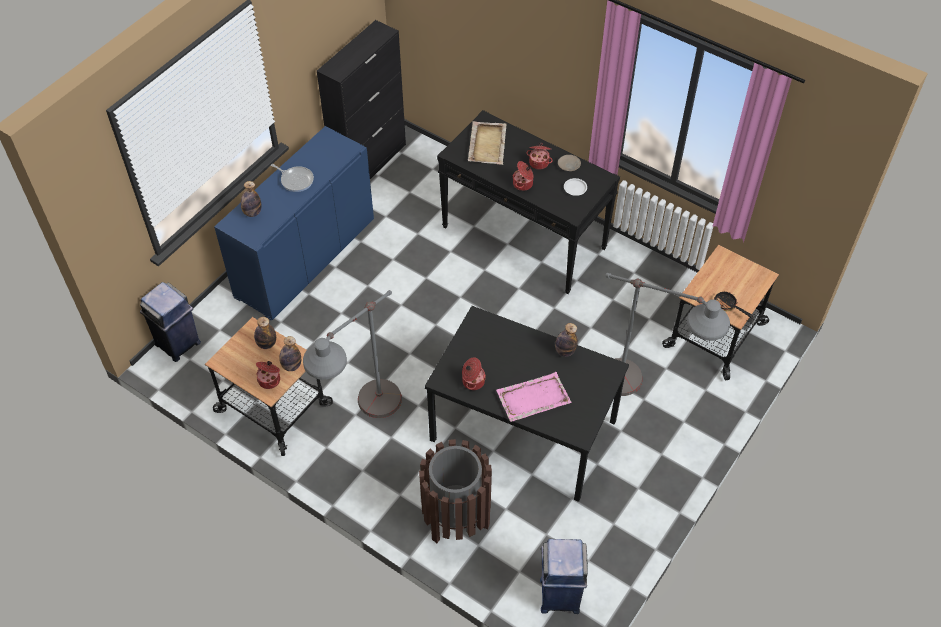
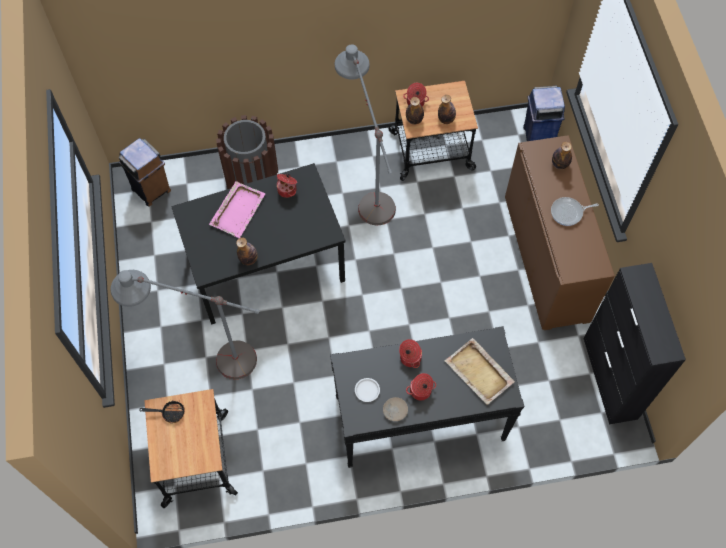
camera: 135 degrees right, 10 degrees up
blue cabinet [214,126,374,320] -> brown cabinet [505,135,615,330]
blue trash can [540,539,588,614] -> brown trash can [119,138,171,207]

